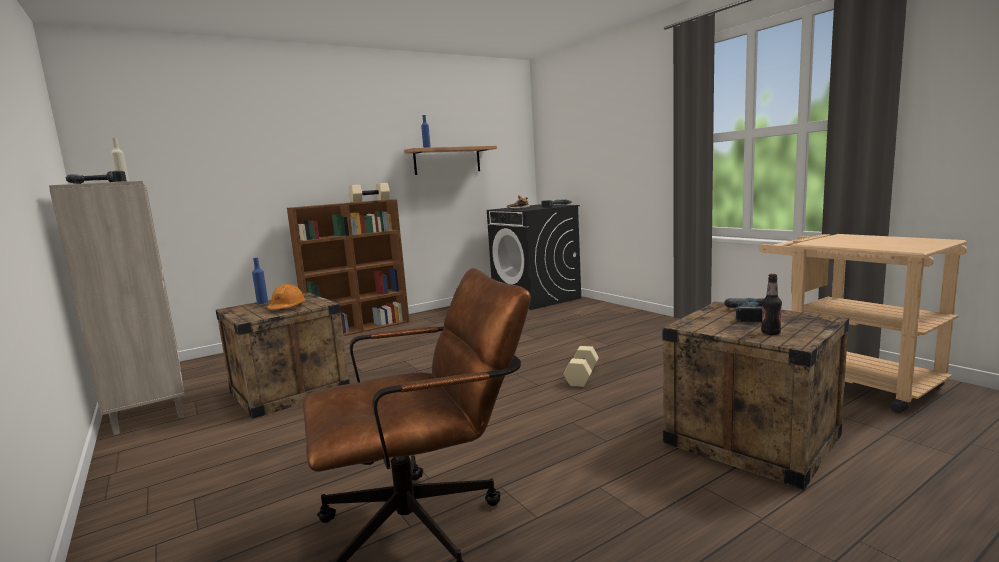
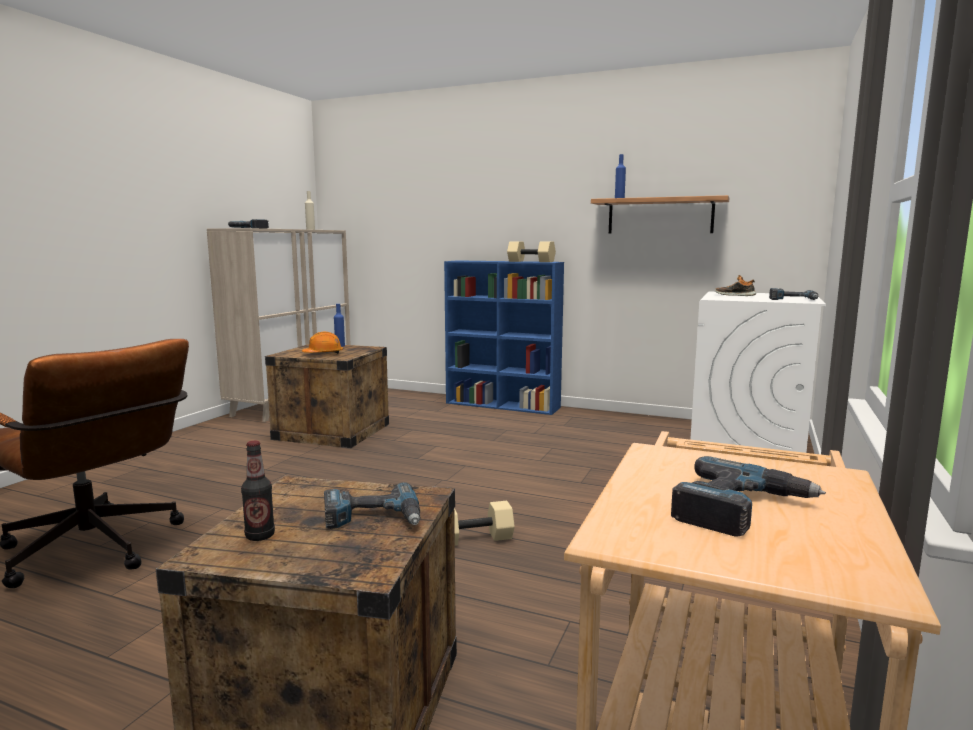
camera: 55 degrees right, 0 degrees up
brown bookcase [287,199,409,336] -> blue bookcase [444,260,564,415]
black washing machine [487,205,581,310] -> white washing machine [690,292,826,453]
none -> power drill [671,456,826,536]

